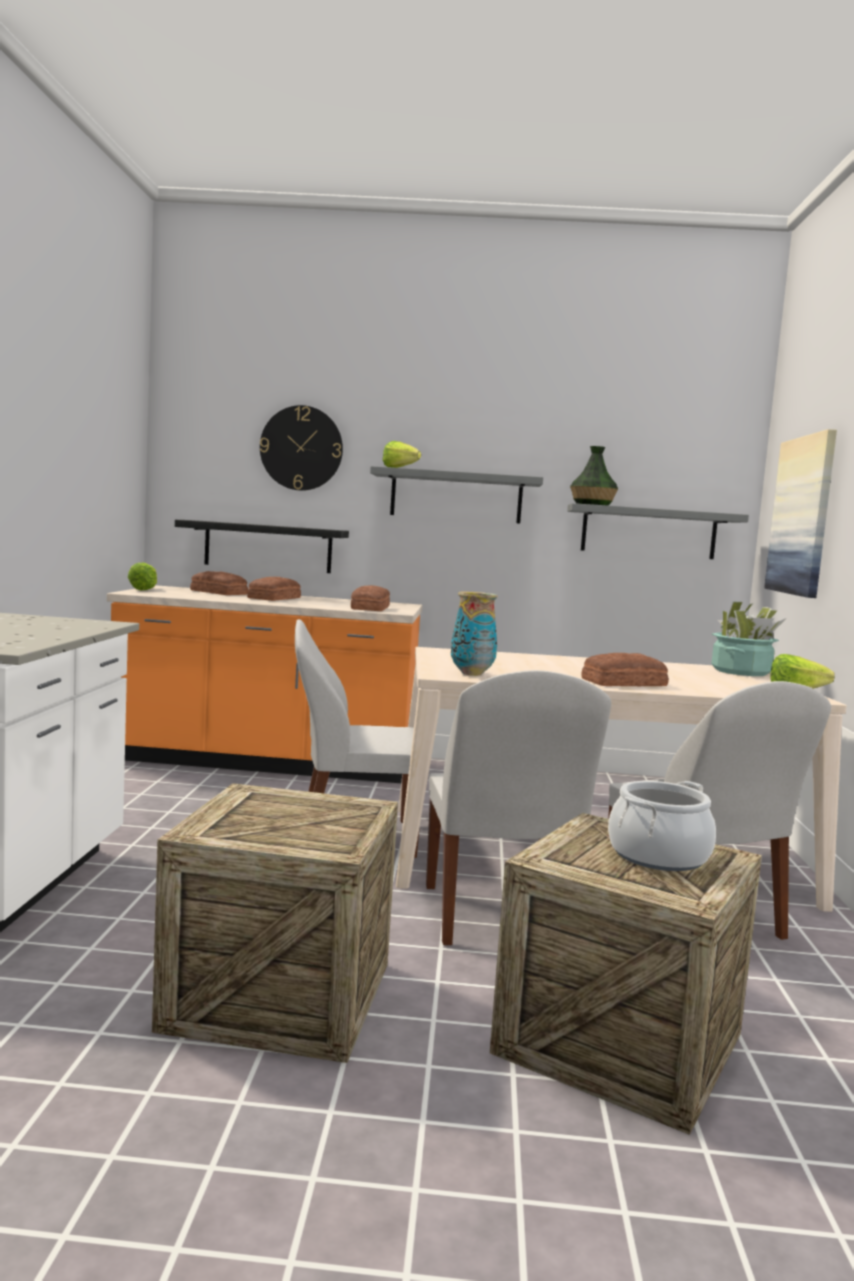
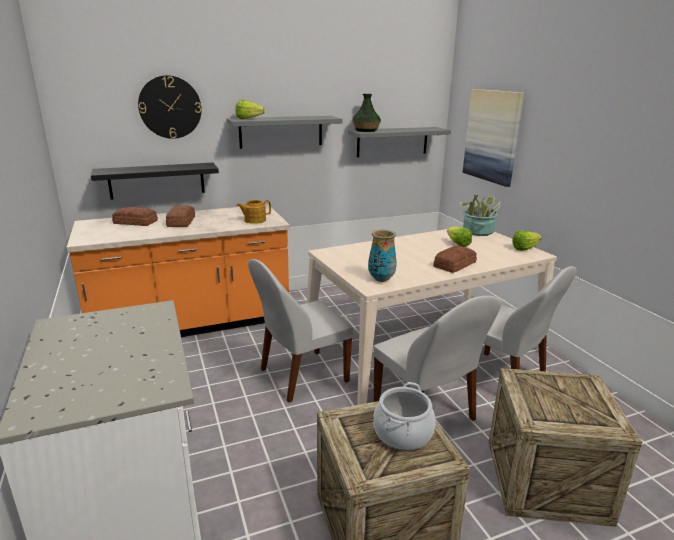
camera: 25 degrees left, 15 degrees up
lettuce [128,563,157,591] -> lettuce moved to [447,227,472,247]
bread [351,585,390,611] -> teapot [237,200,271,224]
cooking pot [608,781,716,871] -> cooking pot moved to [373,382,436,451]

